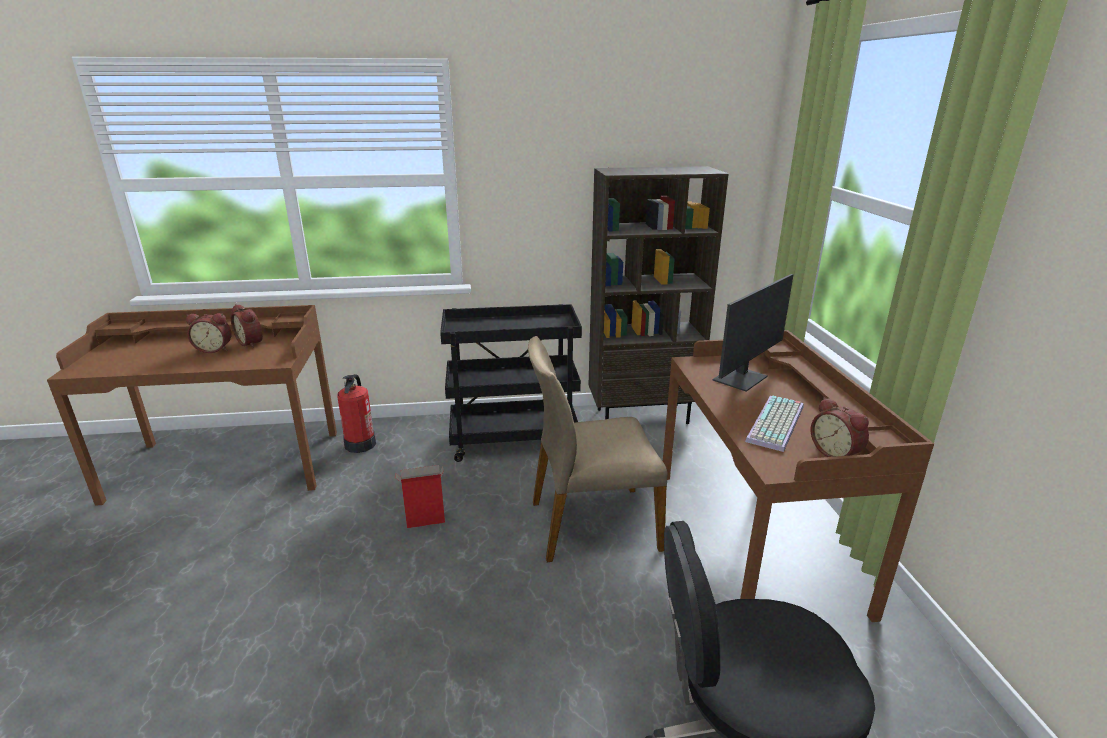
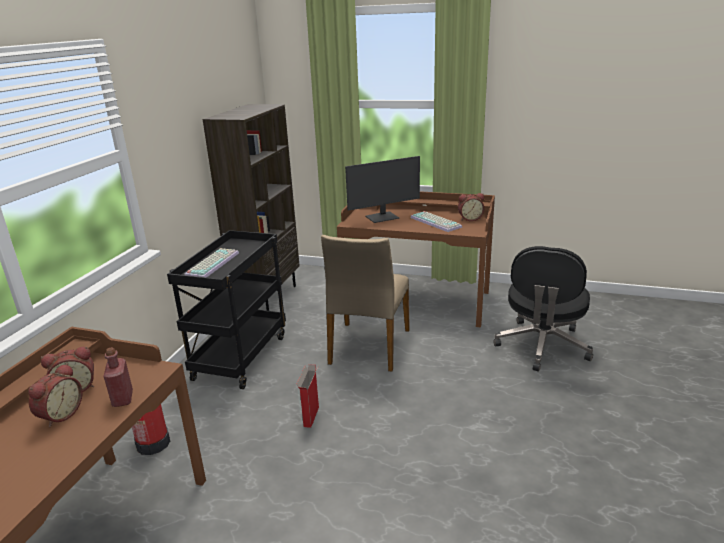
camera: 65 degrees left, 0 degrees up
monitor [712,274,794,391] -> monitor turned 90 degrees clockwise [345,156,420,223]
none -> red bottle [104,347,133,407]
none -> keyboard [184,248,239,277]

